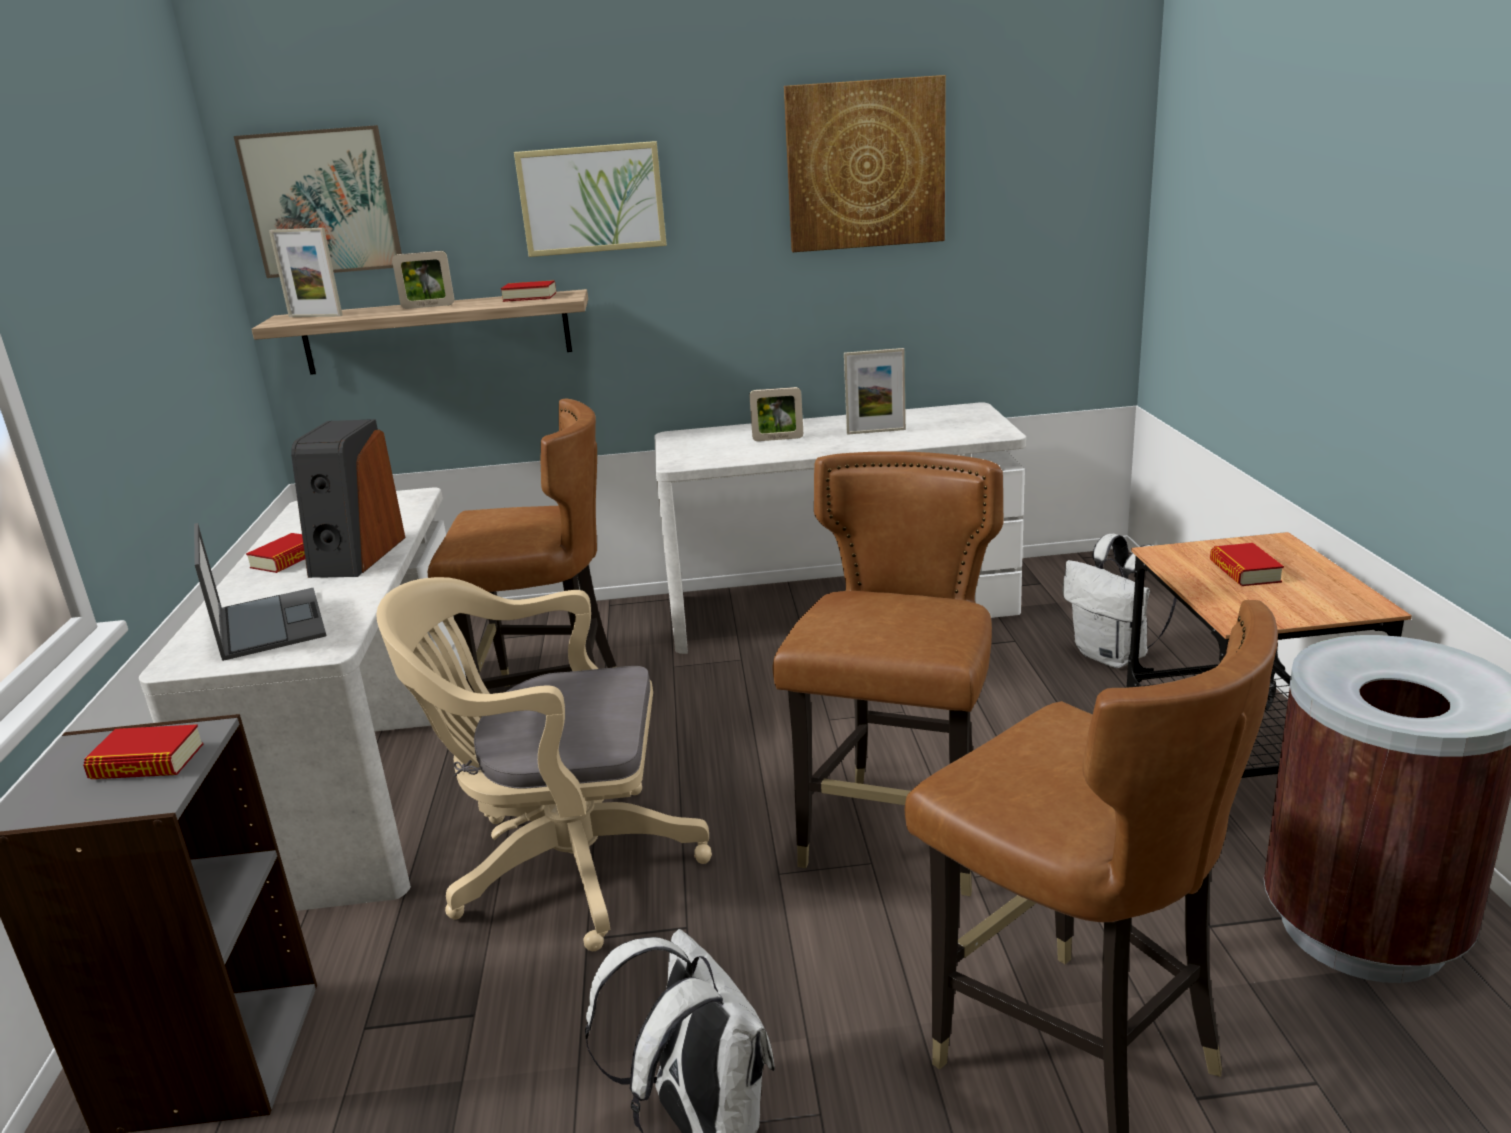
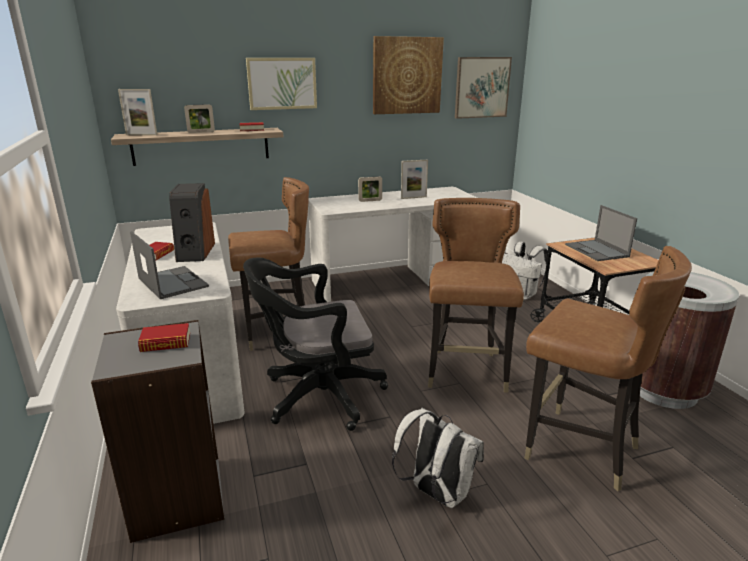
camera: 15 degrees left, 0 degrees up
picture [234,125,402,278] -> picture moved to [455,57,512,119]
beige office chair [376,577,712,951] -> black office chair [243,258,388,431]
book [1210,543,1284,586] -> laptop [565,205,637,261]

